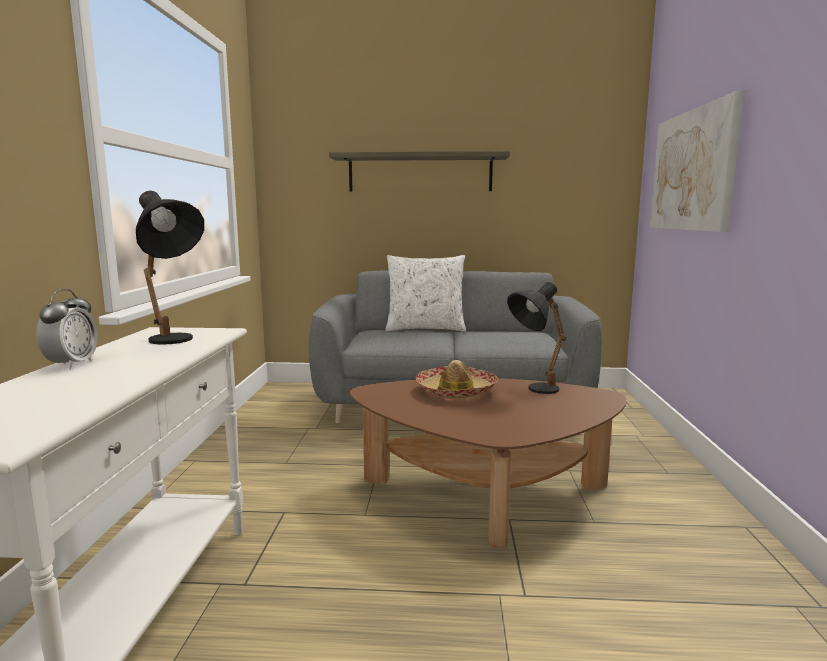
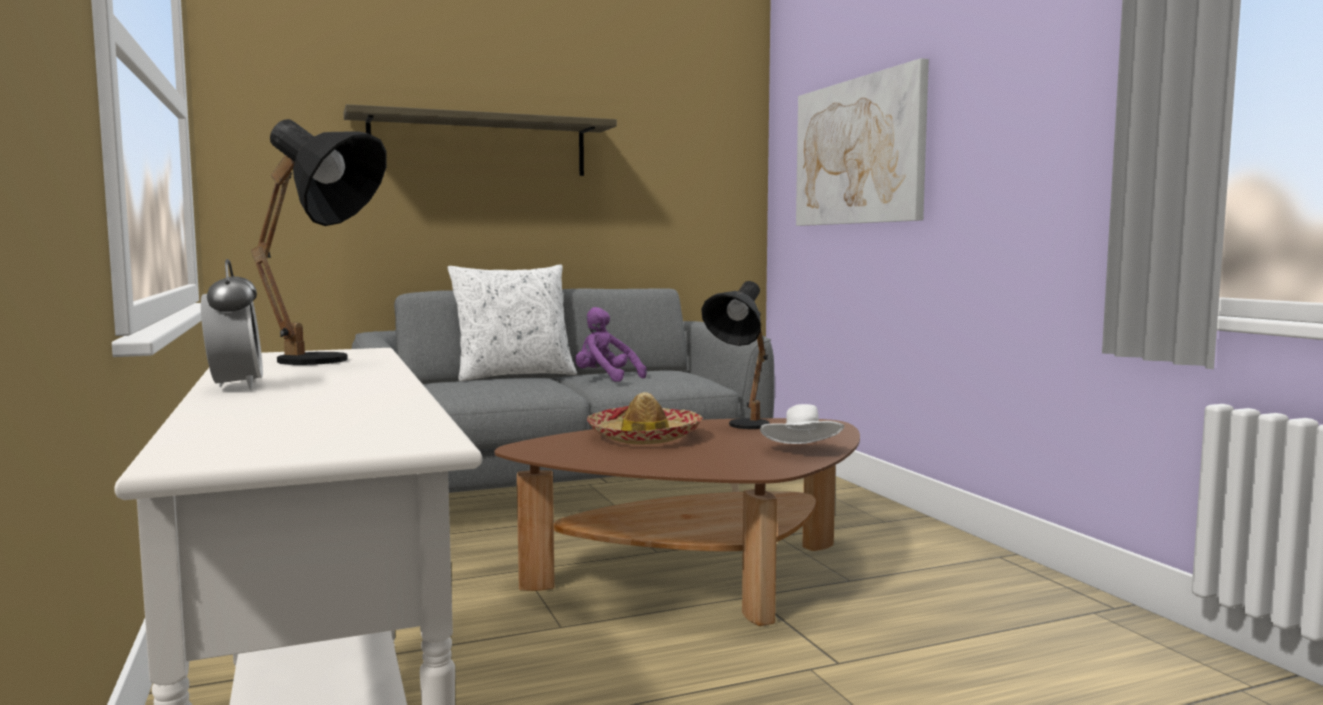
camera: 25 degrees left, 5 degrees down
none -> purple plush toy [575,307,647,382]
none -> white hat [760,404,844,444]

